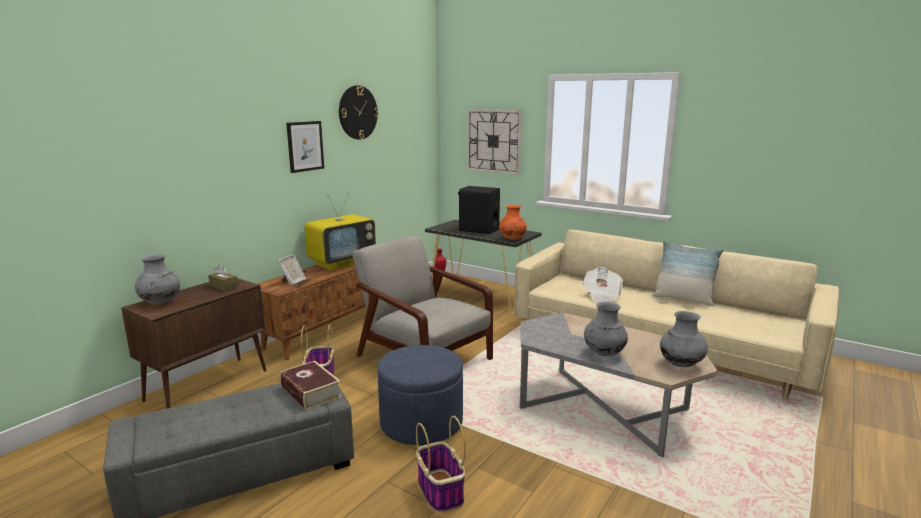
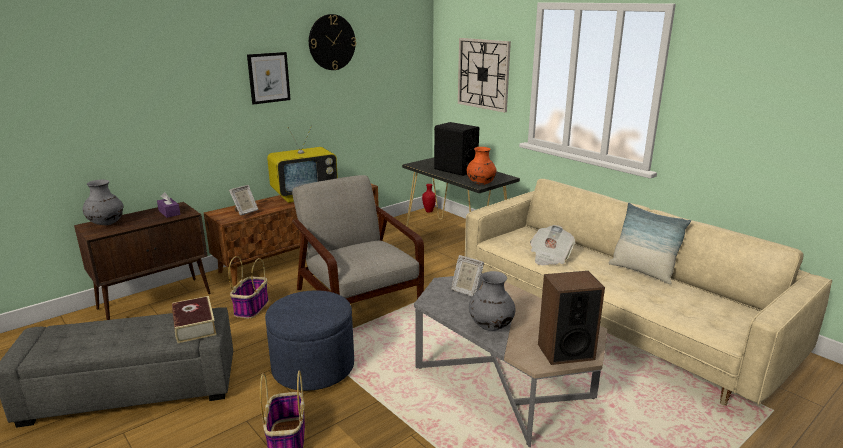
camera: 15 degrees right, 5 degrees up
brown tissue box [208,265,238,291] -> purple tissue box [157,192,180,218]
grey vase [660,311,708,367] -> speaker [538,271,605,365]
none -> picture frame [451,255,484,297]

